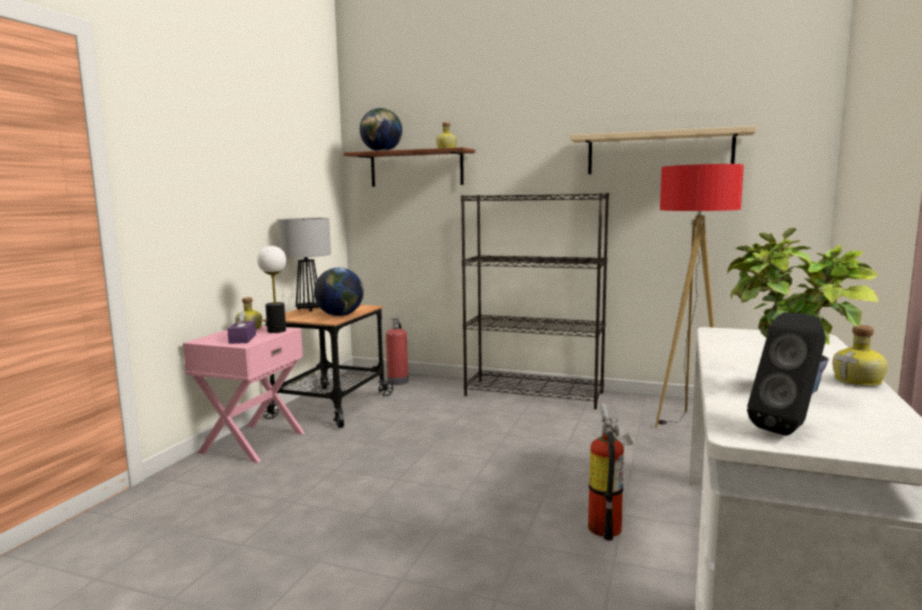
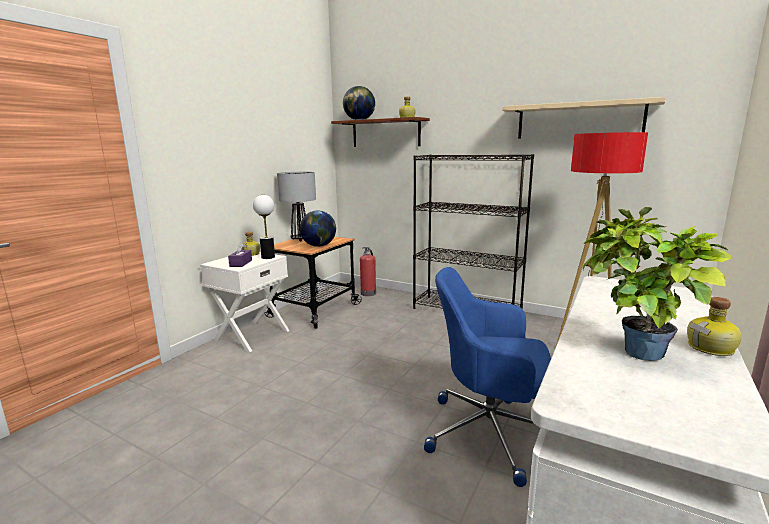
camera: 10 degrees right, 5 degrees up
pink nightstand [183,326,305,463] -> white nightstand [200,252,290,352]
fire extinguisher [588,403,633,541] -> blue office chair [424,267,551,487]
black speaker [747,312,826,436] -> none

